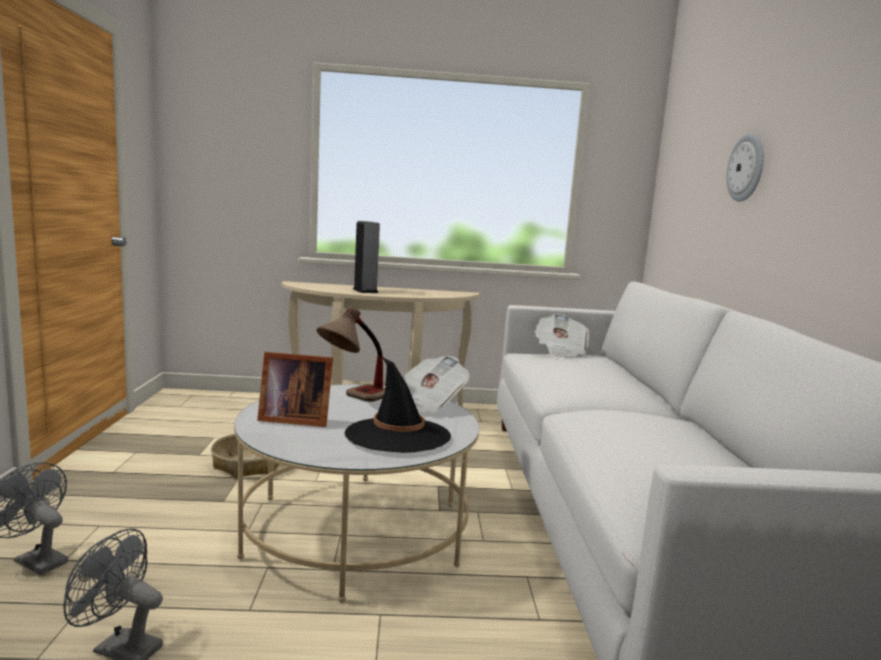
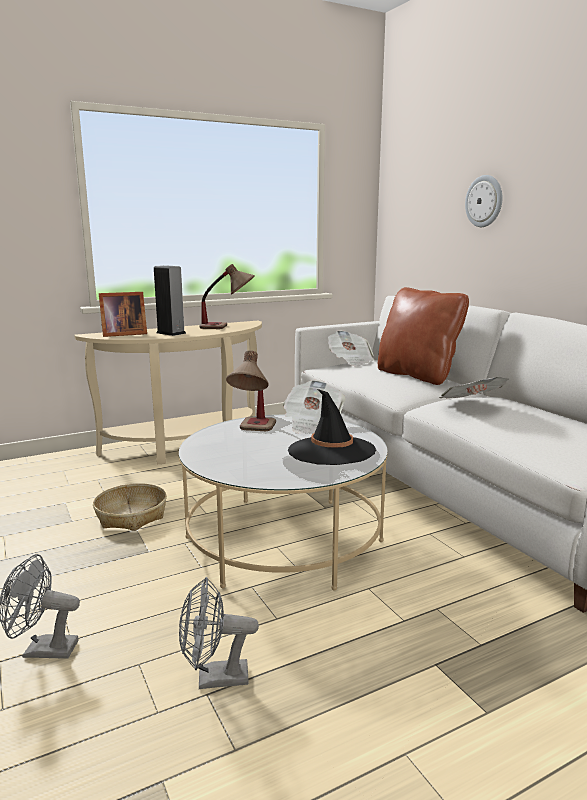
camera: 25 degrees left, 5 degrees up
picture frame [257,352,333,427] -> picture frame moved to [99,292,147,337]
none -> table lamp [199,264,255,329]
none -> brown pillow [378,287,469,385]
none -> newspaper [439,377,509,398]

